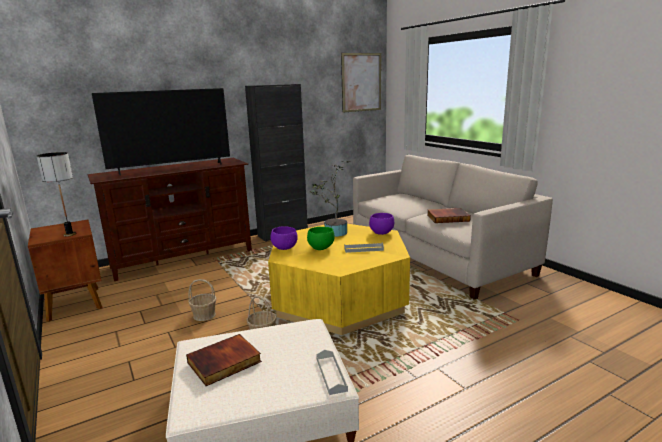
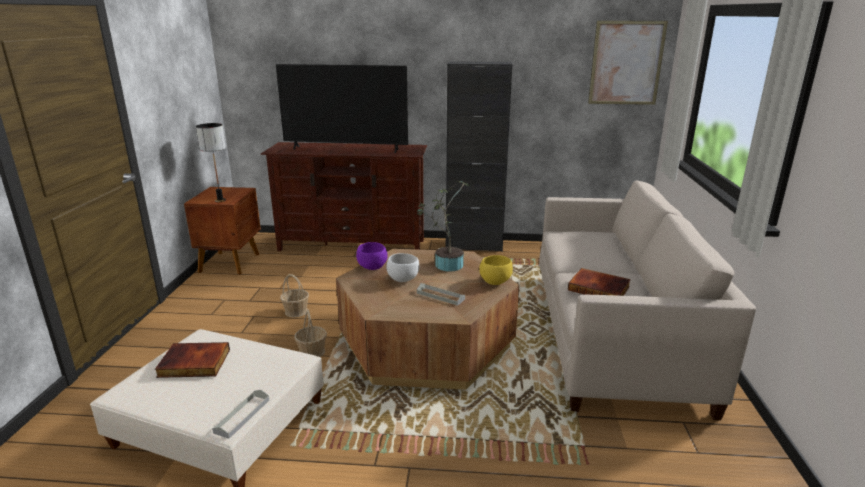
camera: 35 degrees right, 5 degrees up
yellow coffee table [268,224,410,335] -> brown coffee table [336,249,519,390]
green bowl [307,227,335,250] -> white bowl [386,253,419,282]
purple bowl [369,213,394,235] -> yellow bowl [479,255,513,285]

